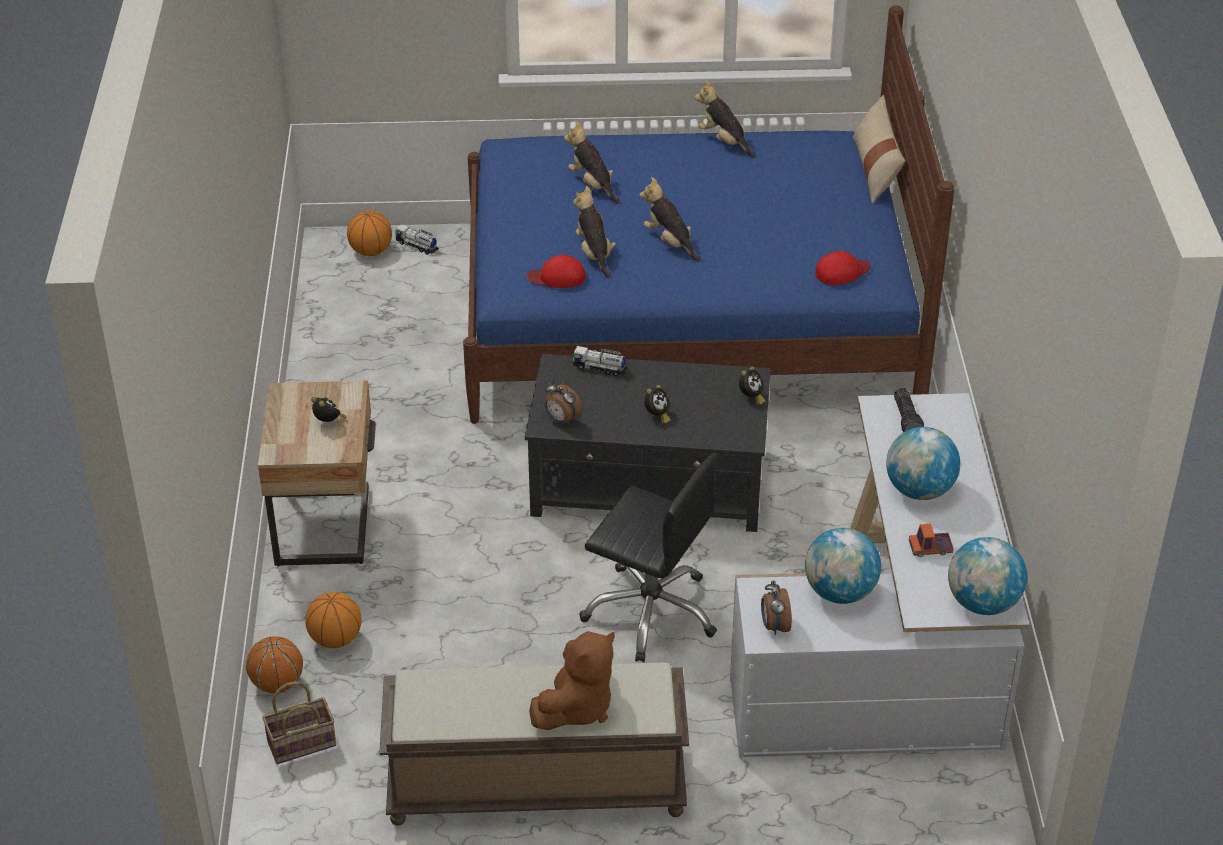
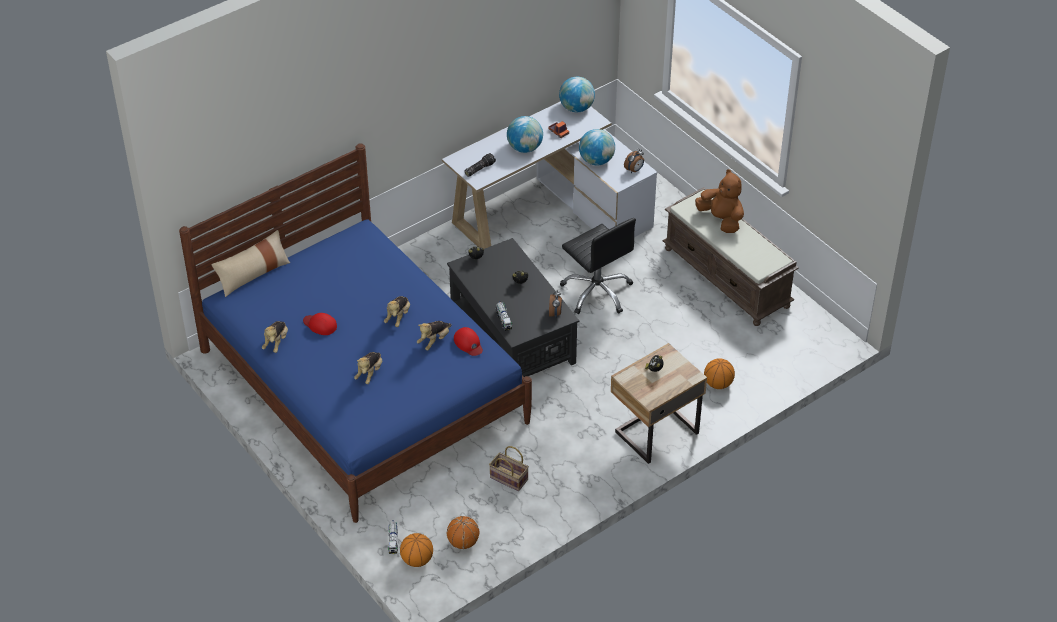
camera: 125 degrees left, 5 degrees up
basketball [246,636,303,693] -> basketball moved to [447,516,479,549]
basket [262,681,336,764] -> basket moved to [489,446,529,491]
brown plush toy [529,631,615,730] -> brown plush toy turned 45 degrees clockwise [695,169,744,233]
black office chair [579,453,718,662] -> black office chair turned 150 degrees clockwise [560,218,636,314]
red cap [815,251,870,285] -> red cap moved to [303,313,337,335]

